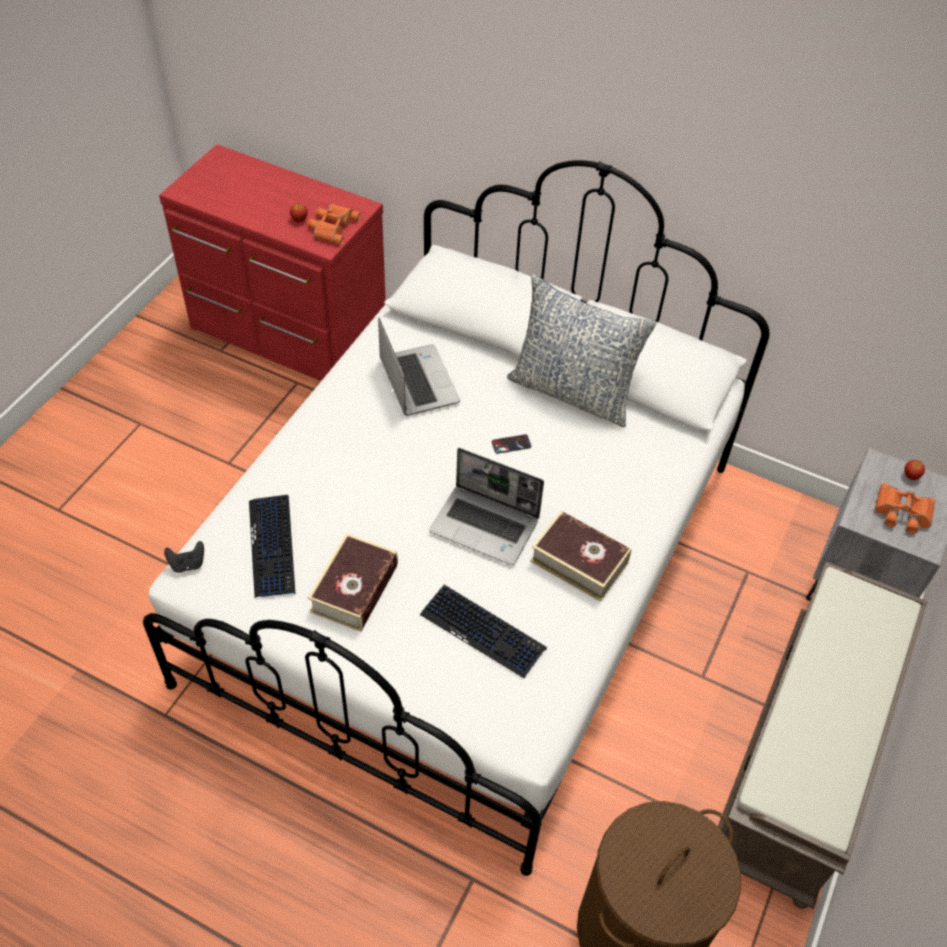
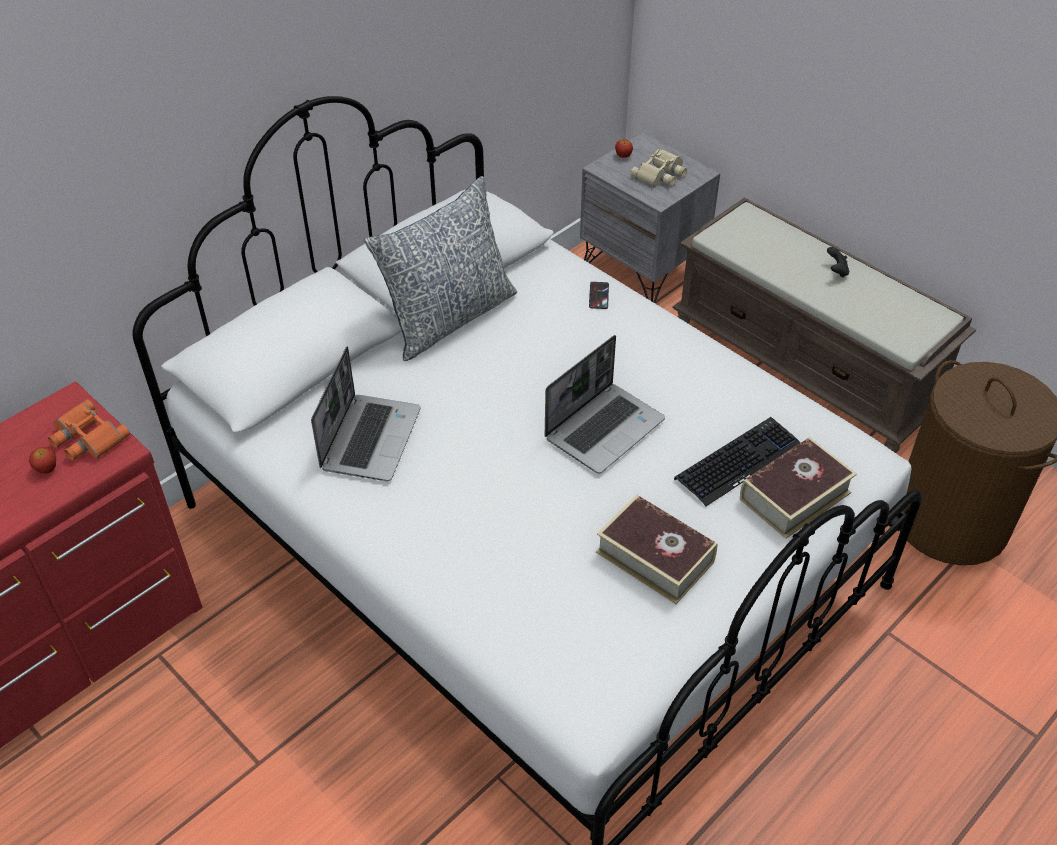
camera: 70 degrees left, 5 degrees down
black game controller [164,541,204,573] -> black game controller moved to [827,247,849,278]
keyboard [249,495,295,598] -> none
laptop [378,317,460,416] -> laptop turned 105 degrees clockwise [311,346,421,481]
phone [492,434,531,454] -> phone moved to [589,282,609,309]
book [530,511,631,602] -> book moved to [740,437,857,539]
orange binoculars [875,483,935,534] -> beige binoculars [630,149,687,187]

